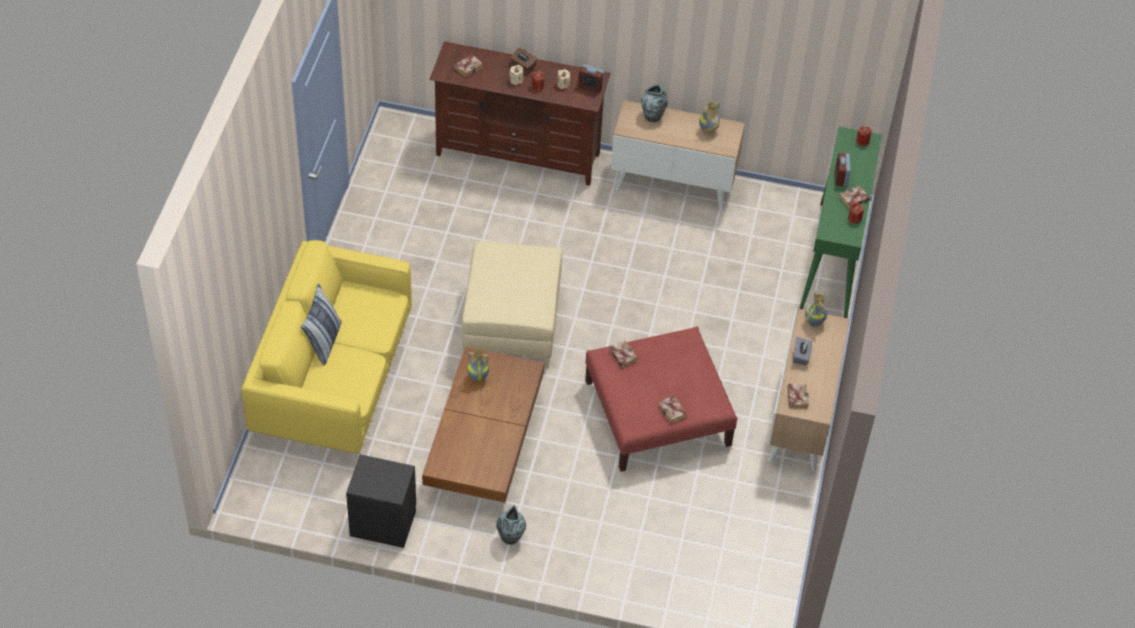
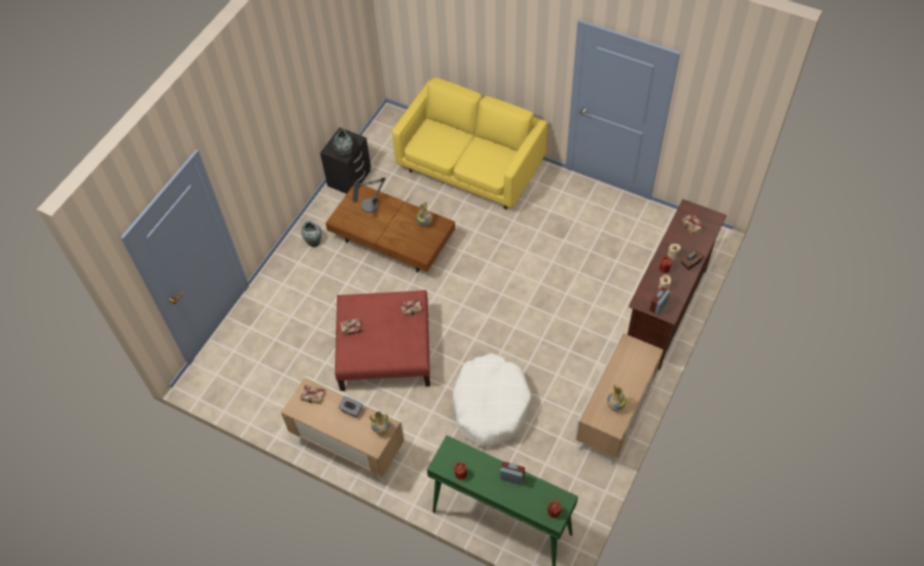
camera: 110 degrees right, 5 degrees up
pillow [301,283,342,365] -> none
beige ottoman [462,241,562,368] -> none
vase [641,84,668,122] -> vase moved to [333,129,353,158]
book [839,186,870,209] -> none
none -> table lamp [353,177,386,213]
none -> white dog bed [452,353,532,447]

